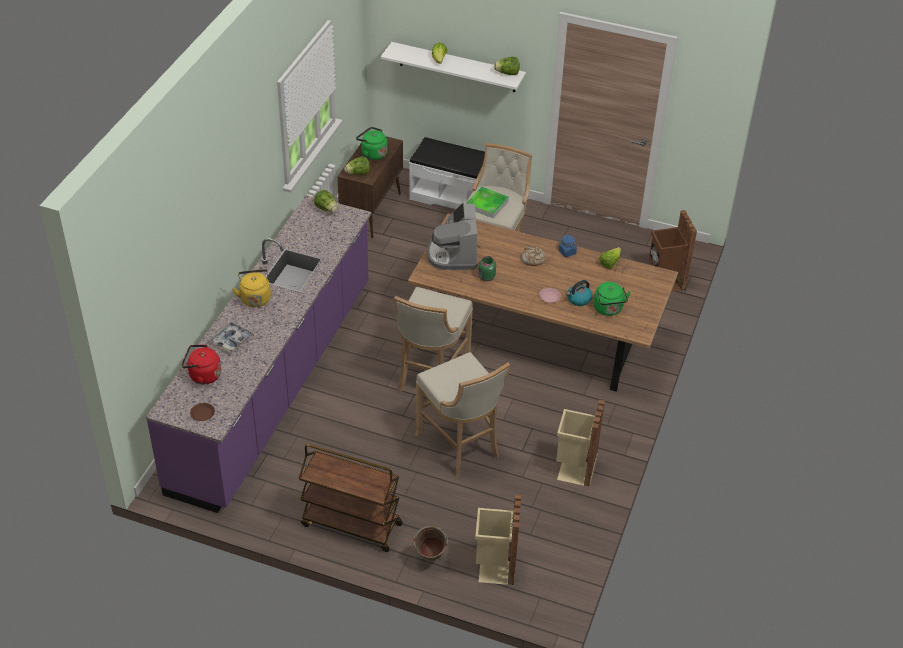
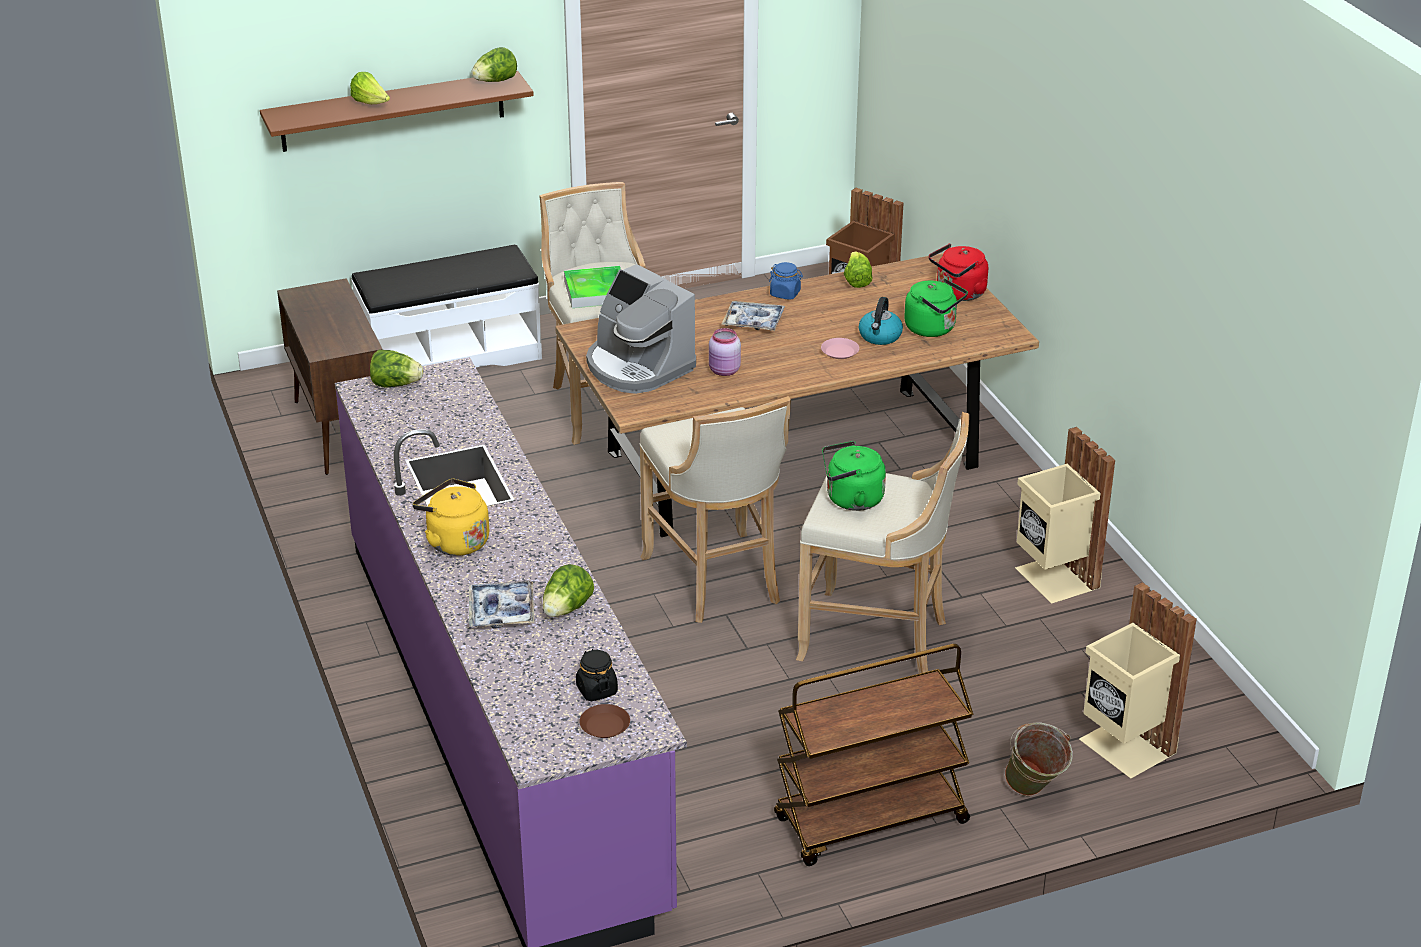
camera: 40 degrees left, 10 degrees down
red kettle [182,345,221,384] -> red kettle moved to [929,243,988,301]
lettuce [344,156,370,175] -> lettuce moved to [543,564,594,617]
green kettle [356,127,388,160] -> green kettle moved to [822,441,886,511]
white shelf [381,42,526,92] -> brown shelf [260,71,534,152]
green jar [478,256,496,282] -> pink jar [709,328,741,376]
bread [521,246,546,266] -> tray [722,301,785,331]
none -> black jar [576,649,618,701]

